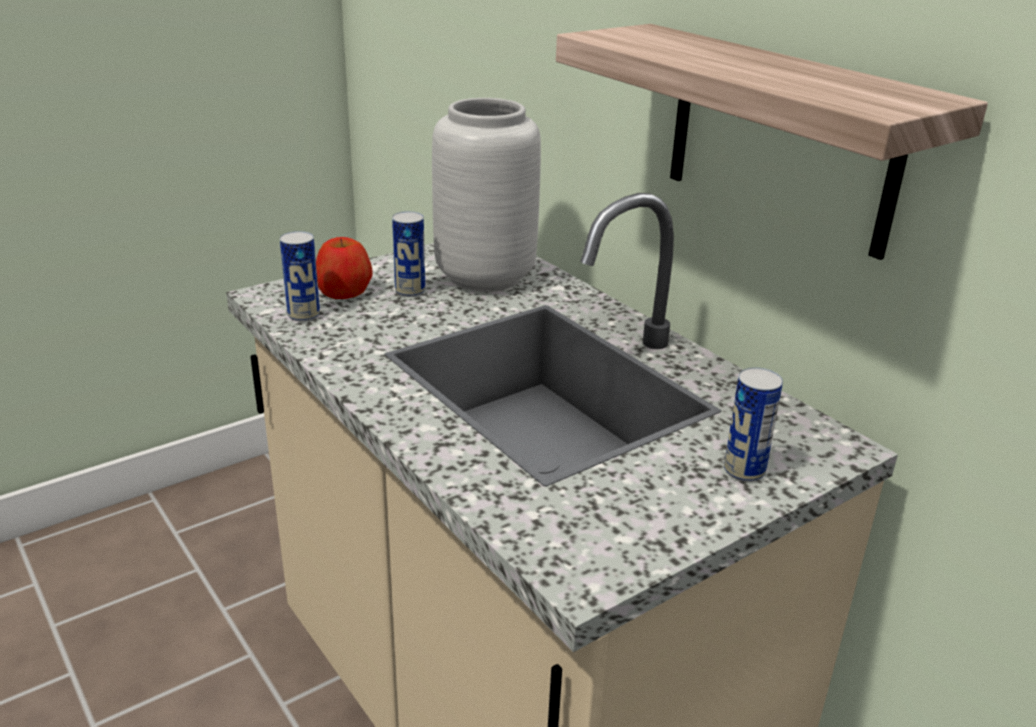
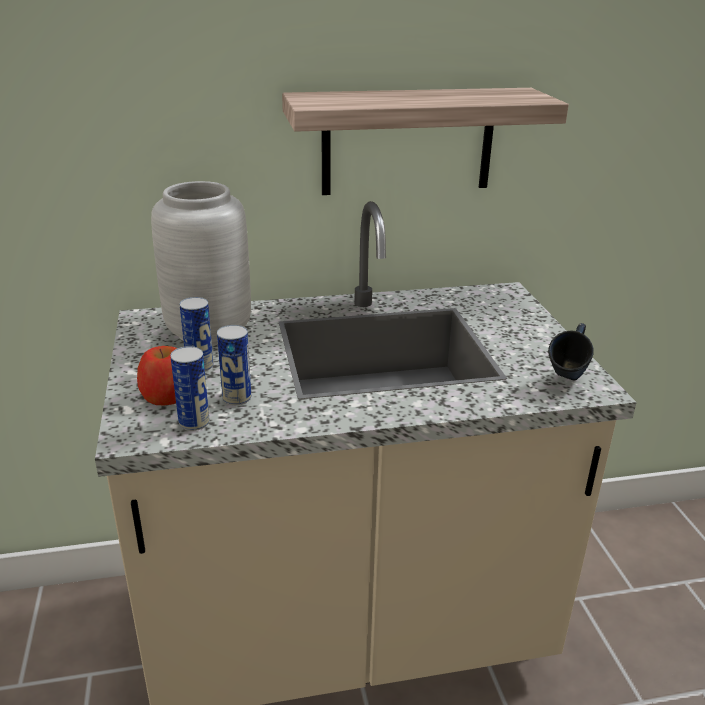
camera: 65 degrees left, 0 degrees up
can [724,367,783,482] -> can moved to [217,325,251,405]
none -> blue mug [548,323,594,381]

